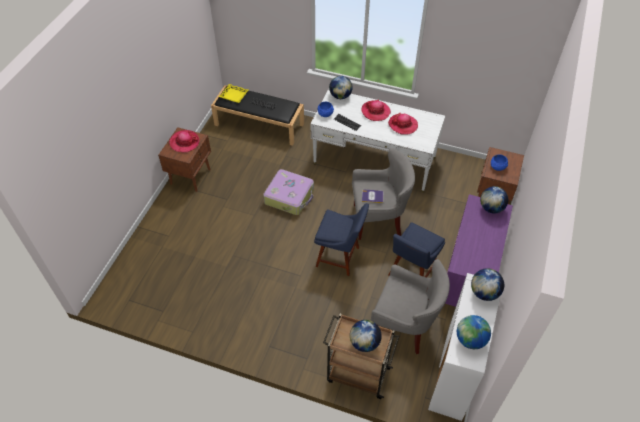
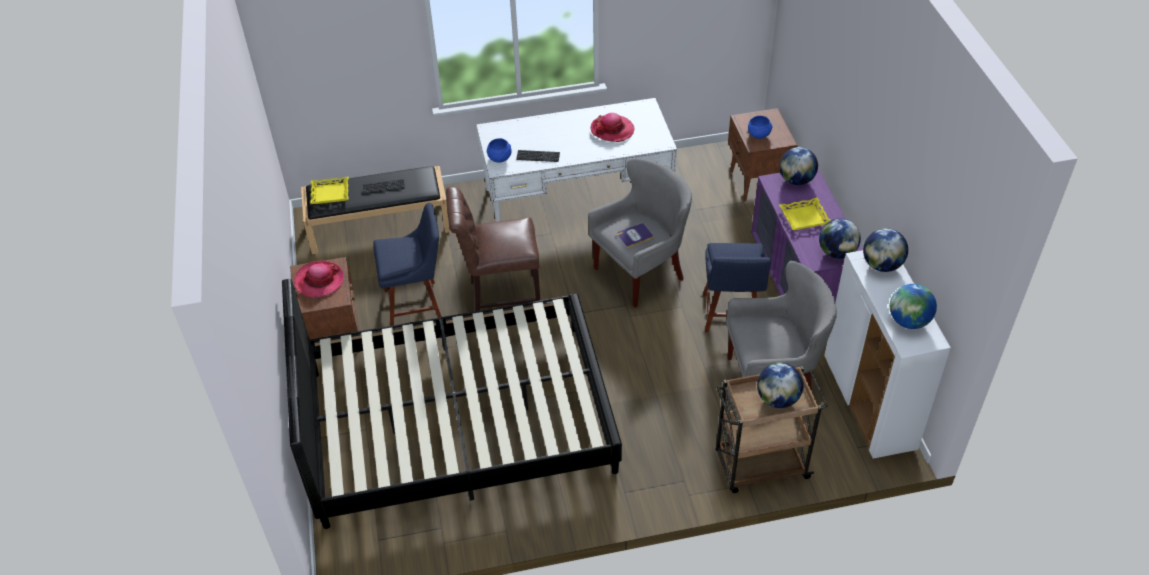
camera: 30 degrees left, 5 degrees down
suitcase [263,169,314,215] -> brown chair [446,187,540,311]
blue chair [314,203,369,276] -> blue chair moved to [373,203,442,326]
globe [329,76,353,99] -> globe moved to [819,218,861,259]
hat [361,100,391,121] -> none
none -> black bed [282,279,622,529]
none -> yellow tray [779,198,831,230]

